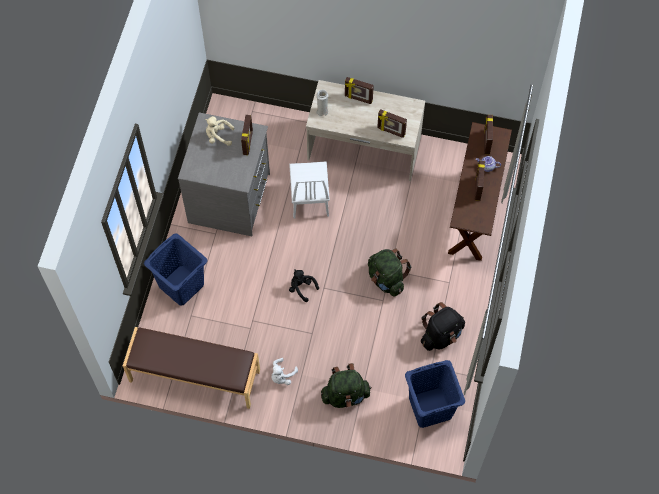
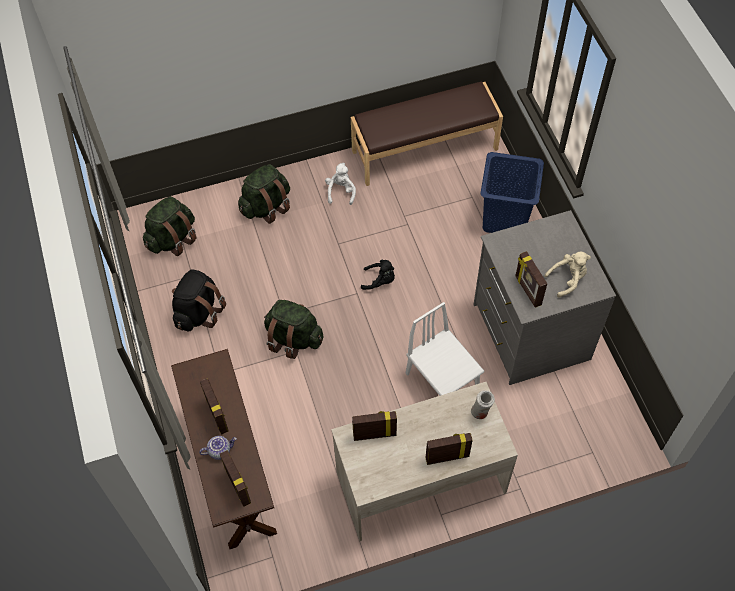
camera: 150 degrees right, 5 degrees down
blue laundry basket [405,360,465,428] -> green backpack [143,196,197,256]

